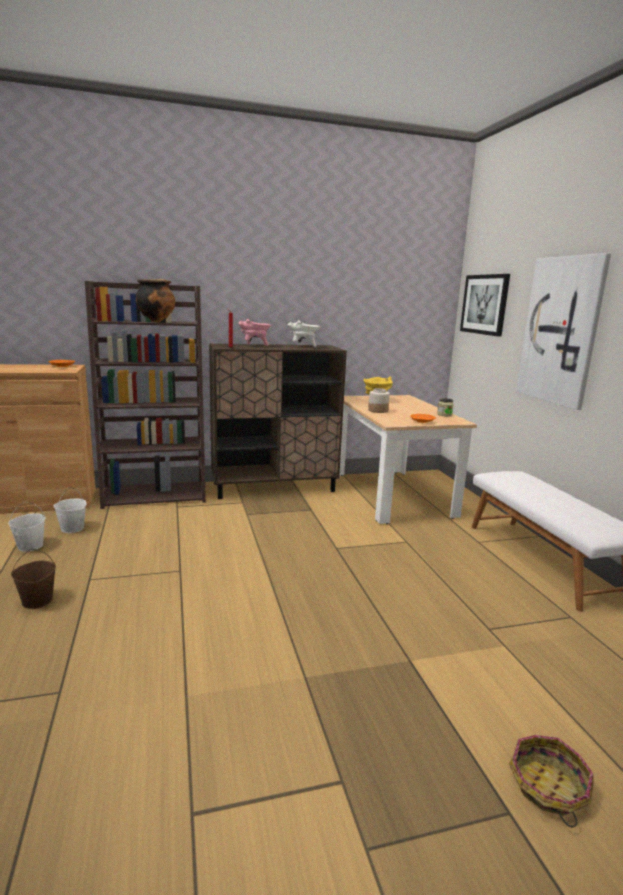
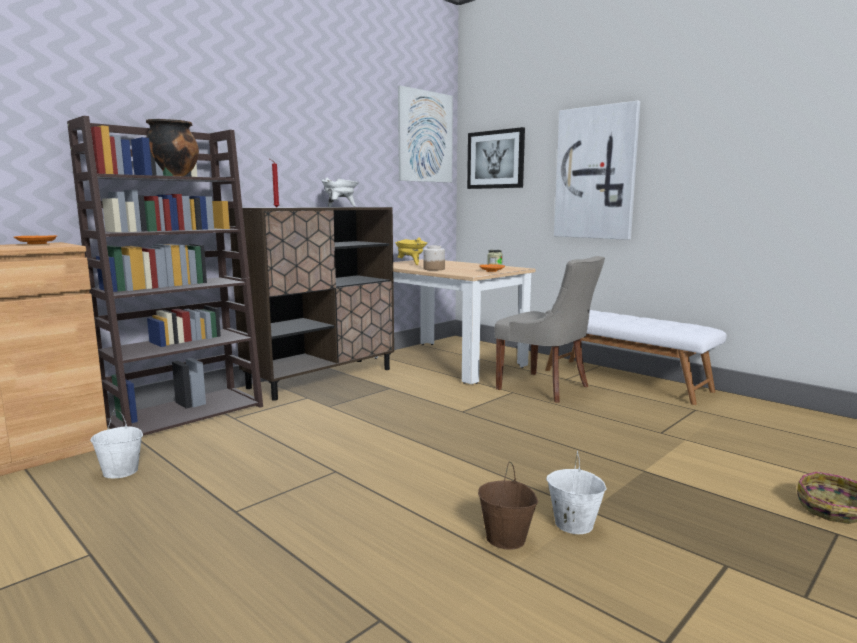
camera: 30 degrees left, 5 degrees down
white bucket [8,502,46,552] -> white bucket moved to [546,451,606,534]
brown bucket [11,549,56,609] -> brown bucket moved to [478,462,538,550]
pink cooking pot [238,319,271,346] -> none
none -> picture [398,85,453,183]
none -> grey chair [494,256,605,403]

